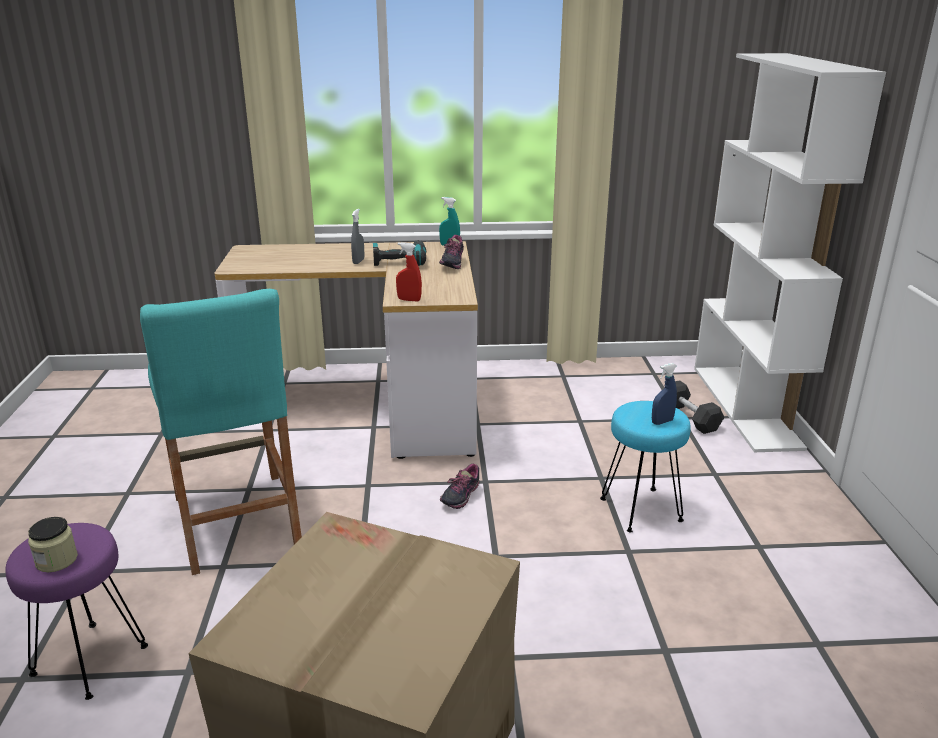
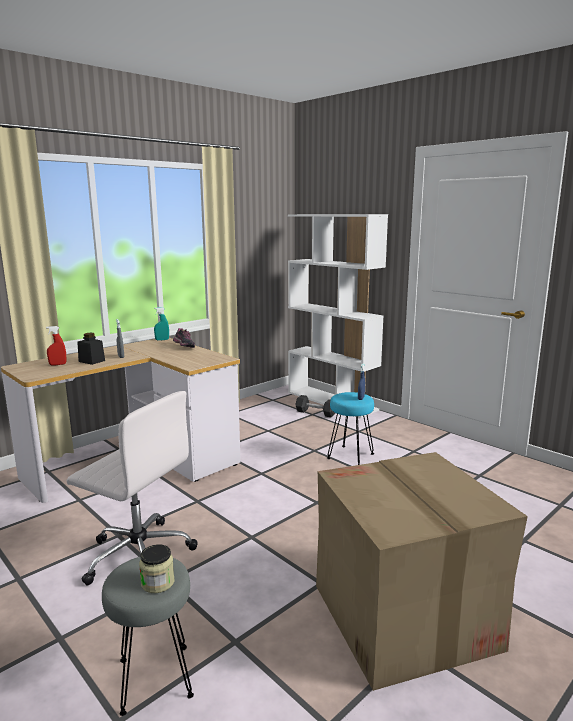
camera: 40 degrees left, 10 degrees down
purple stool [5,523,148,700] -> grey stool [102,557,194,716]
turquoise stool [140,289,302,575] -> white office chair [67,391,197,585]
power drill [373,240,426,266] -> none
red spray bottle [396,242,422,301] -> red spray bottle moved to [46,326,66,366]
shoe [440,464,479,509] -> none
none -> black jar [77,333,105,365]

